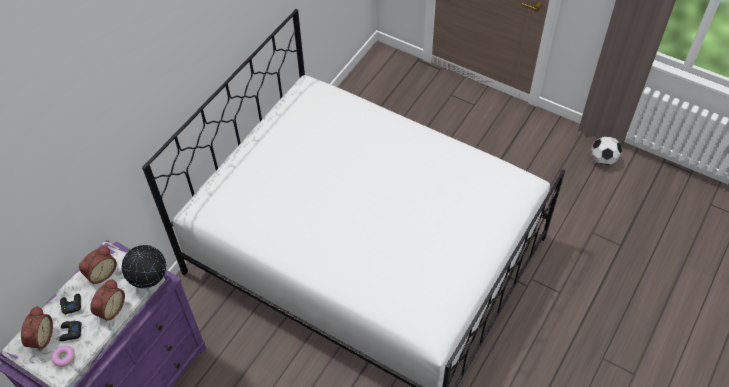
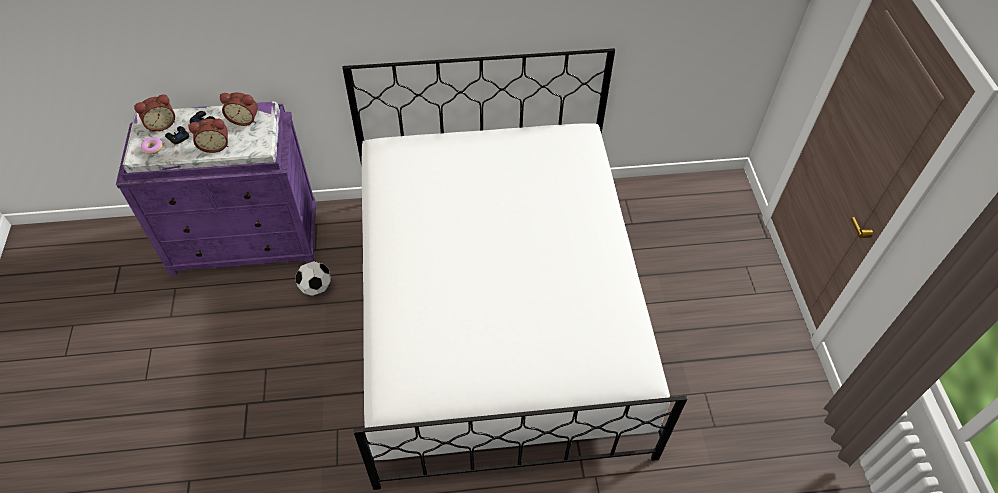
camera: 50 degrees right, 0 degrees up
globe [122,245,166,288] -> none
football [591,136,622,165] -> football moved to [295,261,331,296]

